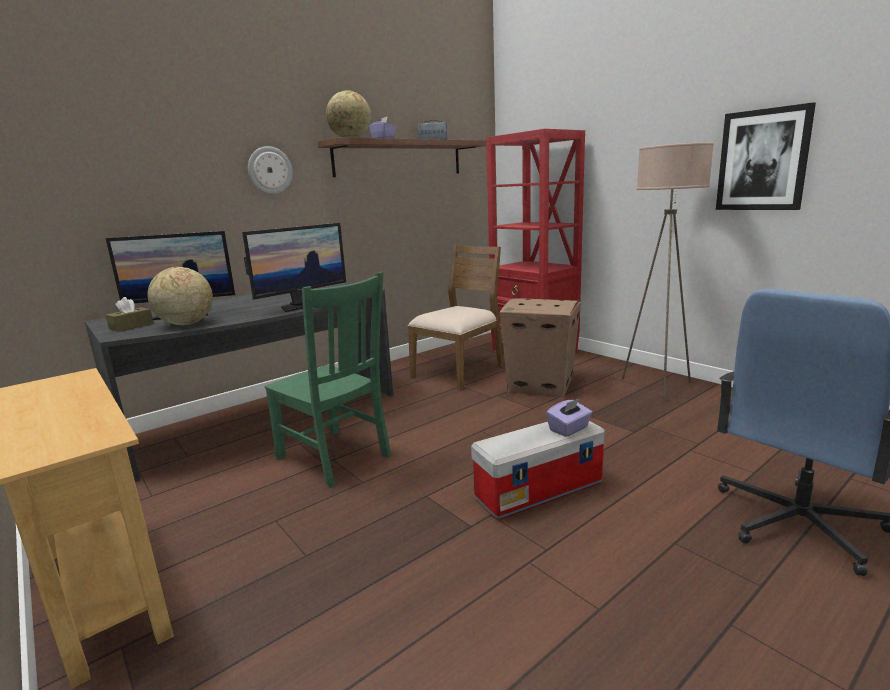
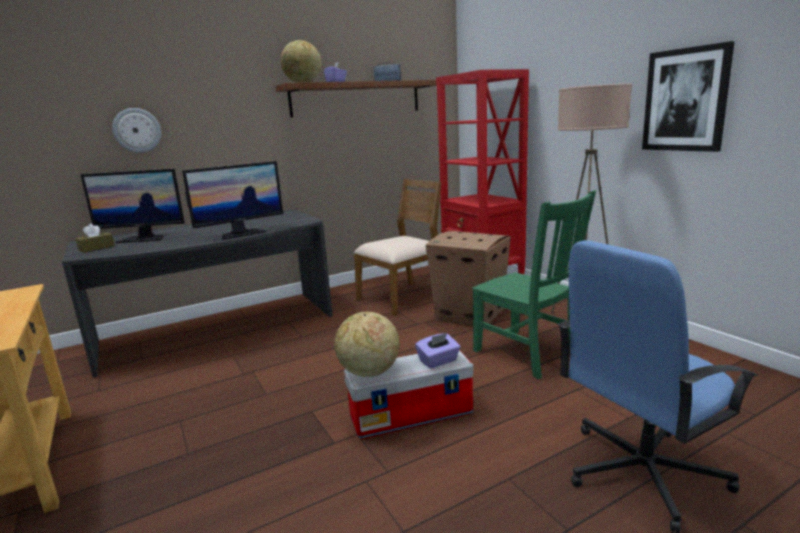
camera: 10 degrees right, 0 degrees up
globe [147,267,213,325] -> globe moved to [335,312,400,377]
wall clock [248,146,293,194] -> wall clock moved to [112,108,161,153]
green chair [265,272,391,488] -> green chair moved to [472,190,596,379]

